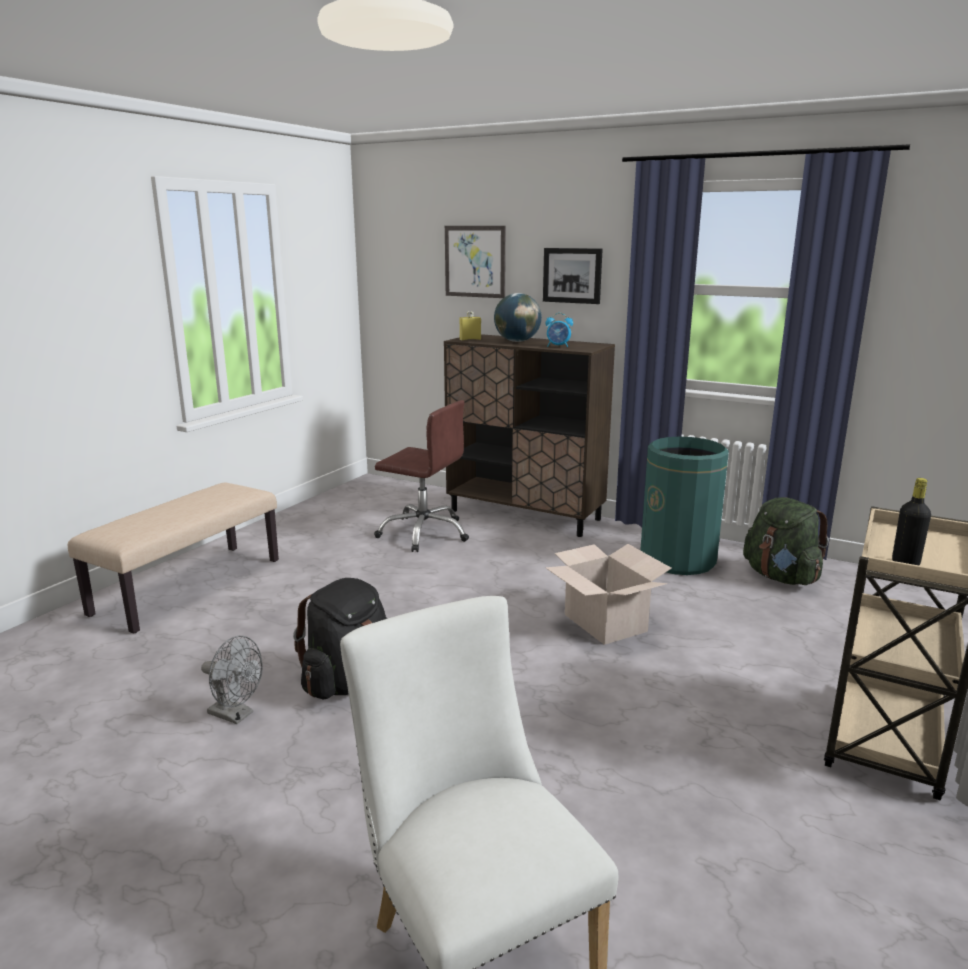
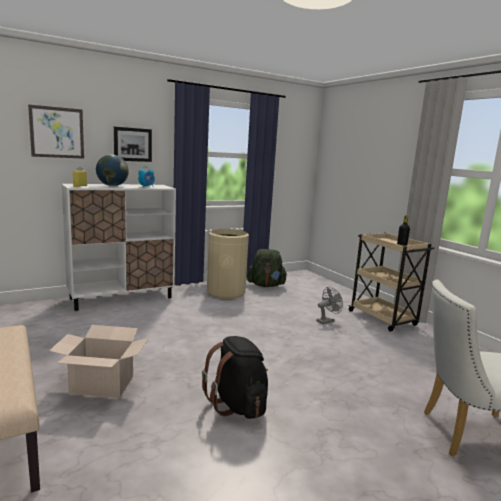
camera: 60 degrees left, 5 degrees down
grey fan [201,636,263,724] -> grey fan moved to [316,287,343,324]
brown office chair [374,400,469,552] -> none
brown cabinet [444,334,615,537] -> white cabinet [62,184,176,311]
cardboard box [545,544,672,645] -> cardboard box moved to [49,325,149,398]
green trash can [640,437,729,575] -> beige trash can [207,229,249,299]

